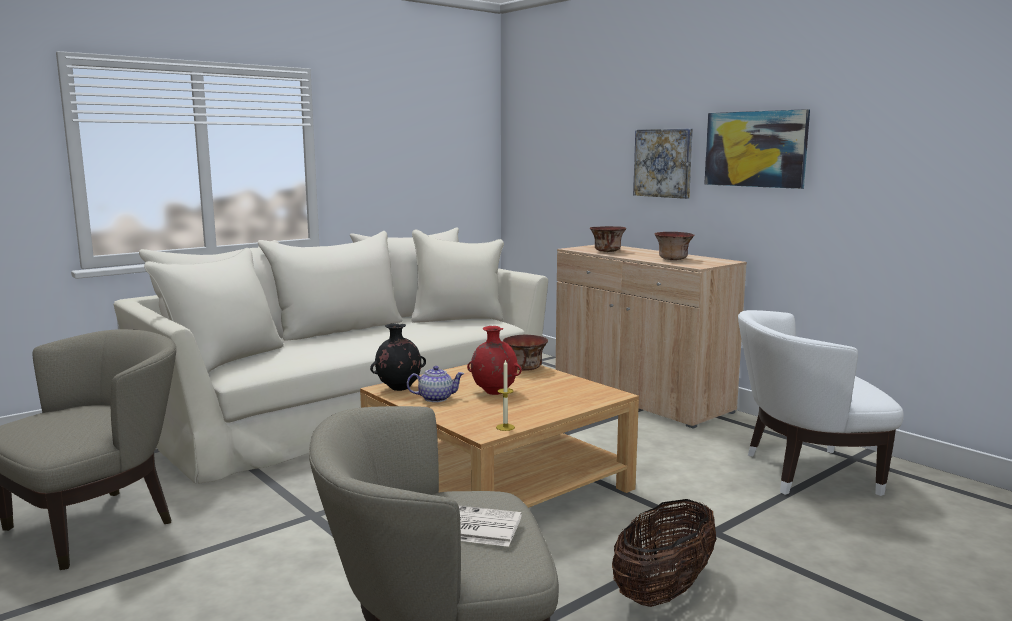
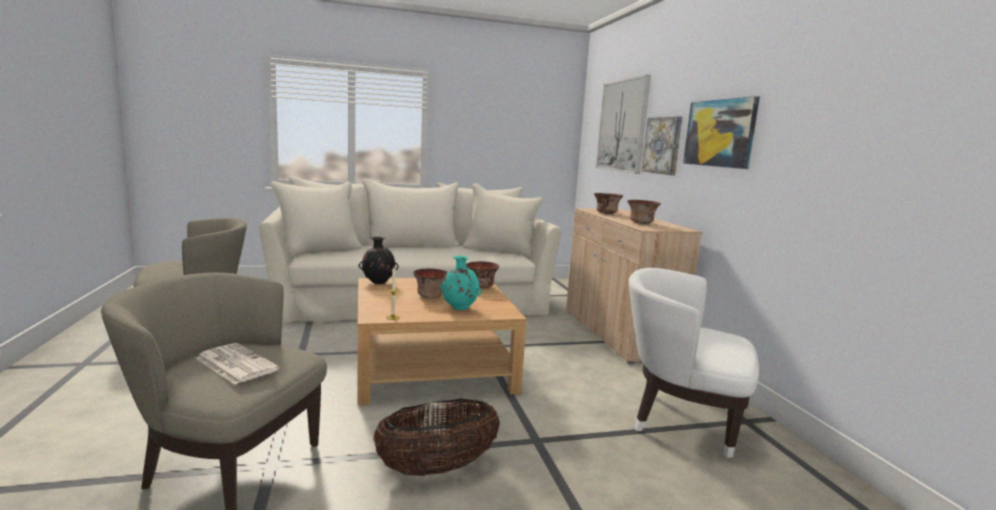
camera: 25 degrees right, 0 degrees up
teapot [407,366,464,402] -> none
red vase [467,326,522,395] -> bowl [413,269,448,298]
none -> turquoise vase [440,256,482,310]
none -> picture [596,75,651,174]

